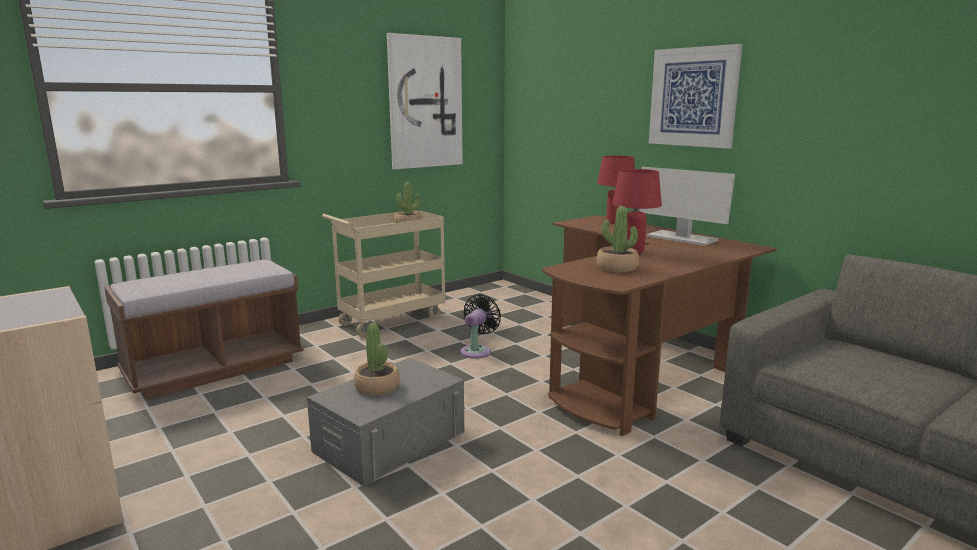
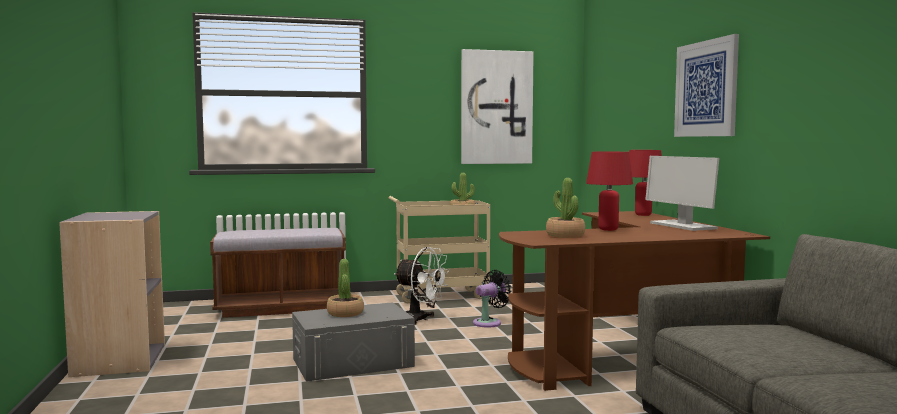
camera: 25 degrees right, 10 degrees down
none -> white fan [394,247,450,325]

